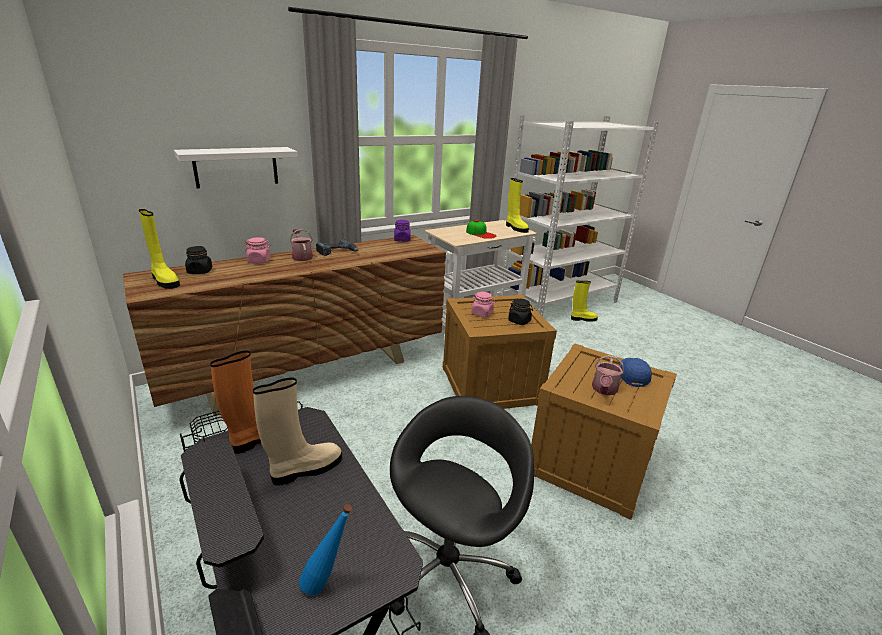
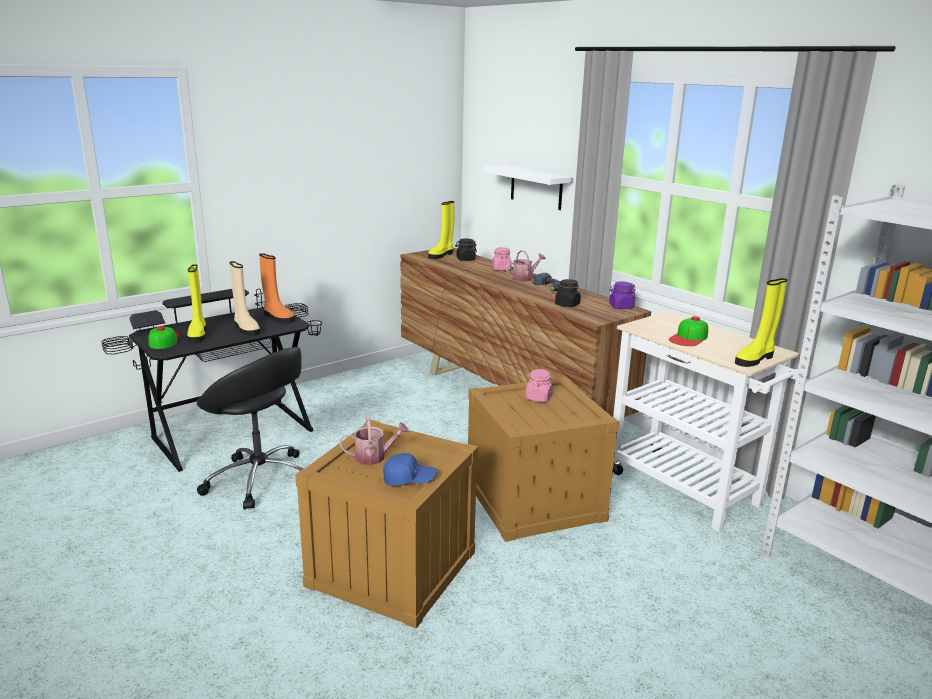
camera: 85 degrees right, 5 degrees down
blue bottle [299,504,352,595] -> cap [148,326,179,349]
black jar [508,299,533,325] -> black jar moved to [555,279,581,307]
yellow boot [571,281,598,322] -> yellow boot moved to [187,264,206,343]
watering can [592,355,624,395] -> watering can turned 150 degrees clockwise [339,416,410,465]

